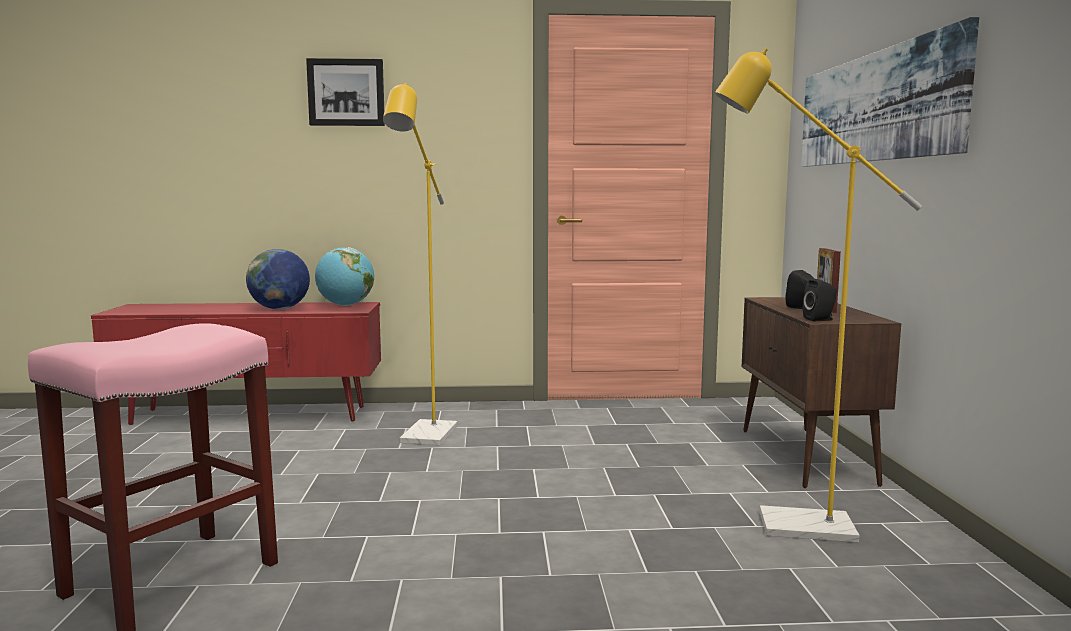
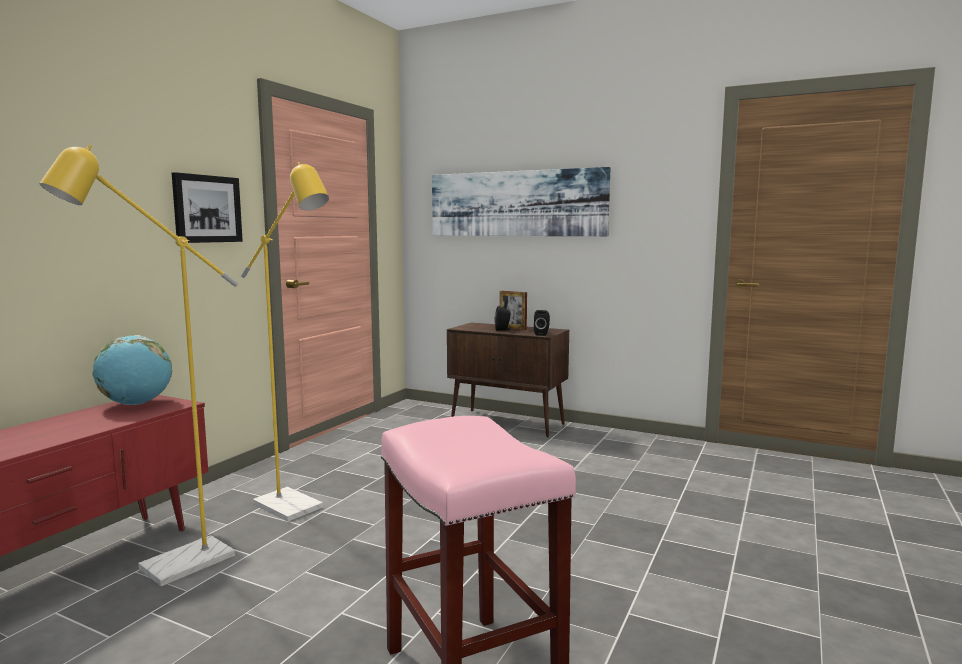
camera: 60 degrees left, 0 degrees up
globe [246,249,310,309] -> none
picture [306,58,385,126] -> picture moved to [172,172,243,243]
yellow floor lamp [715,48,922,542] -> yellow floor lamp moved to [39,145,238,586]

